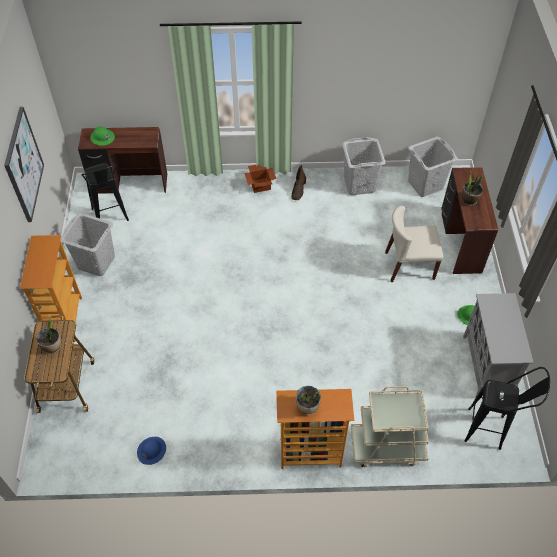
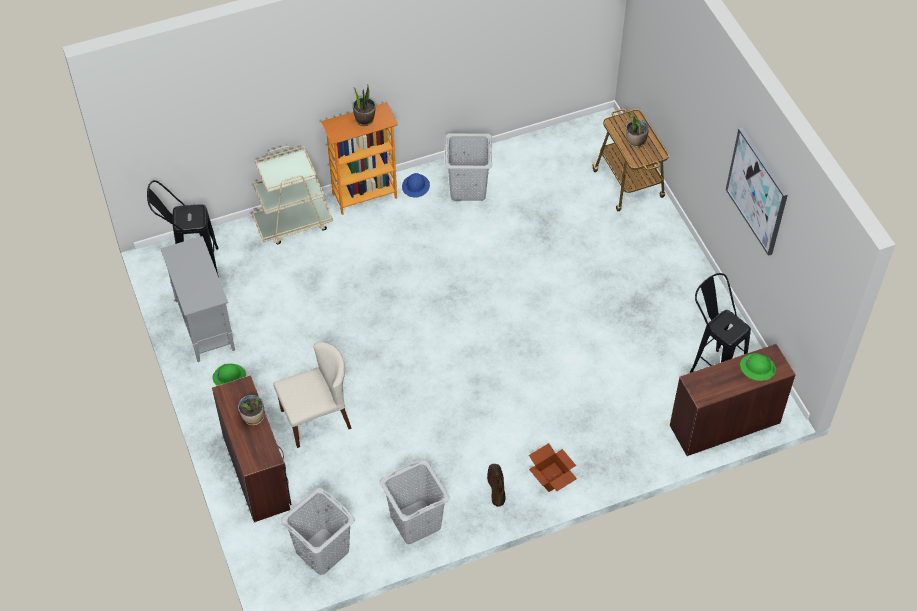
camera: 160 degrees right, 0 degrees up
bookcase [20,235,82,342] -> none
grey laundry basket [61,213,115,276] -> grey laundry basket moved to [445,133,492,201]
blue hard hat [137,437,166,465] -> blue hard hat moved to [402,173,430,197]

